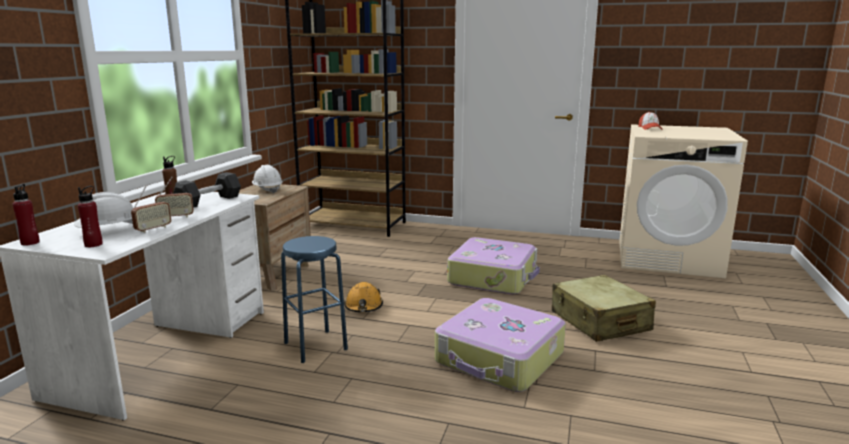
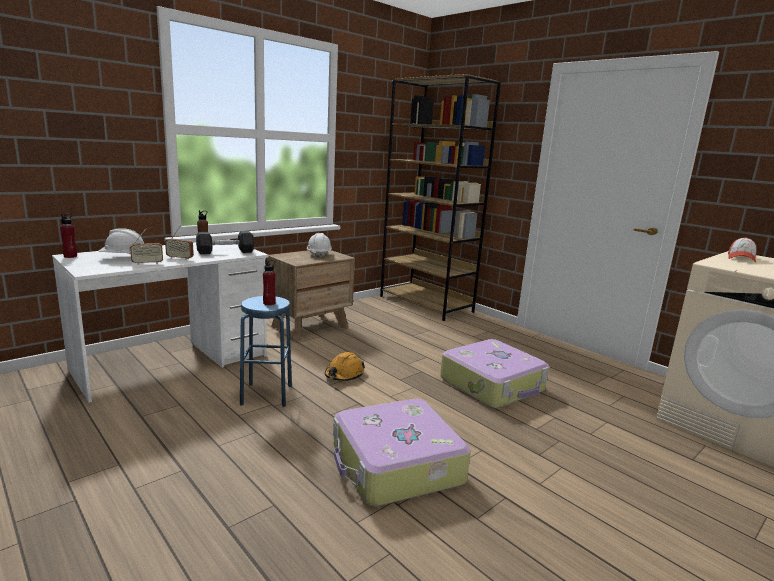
camera: 30 degrees right, 0 degrees up
red bottle [78,186,103,247] -> red bottle moved to [263,260,276,305]
beige suitcase [552,275,656,342] -> none

